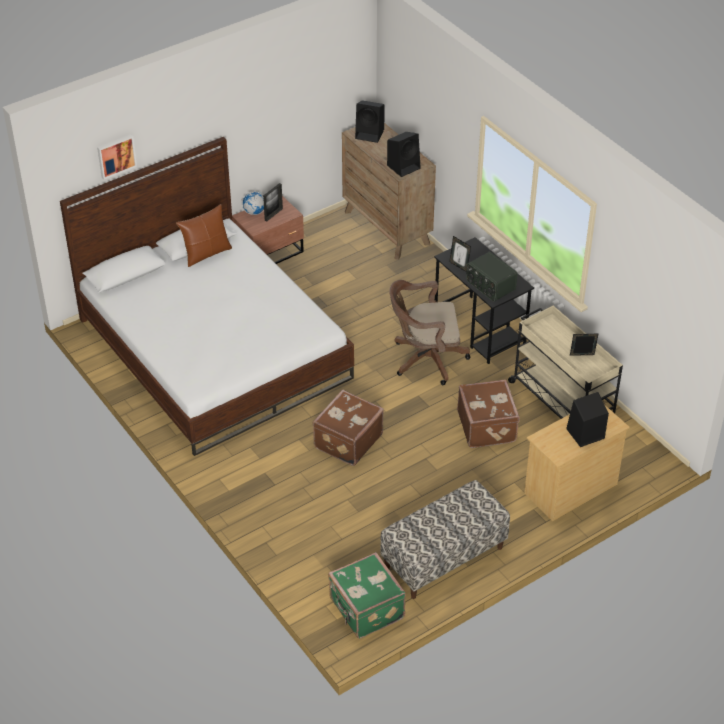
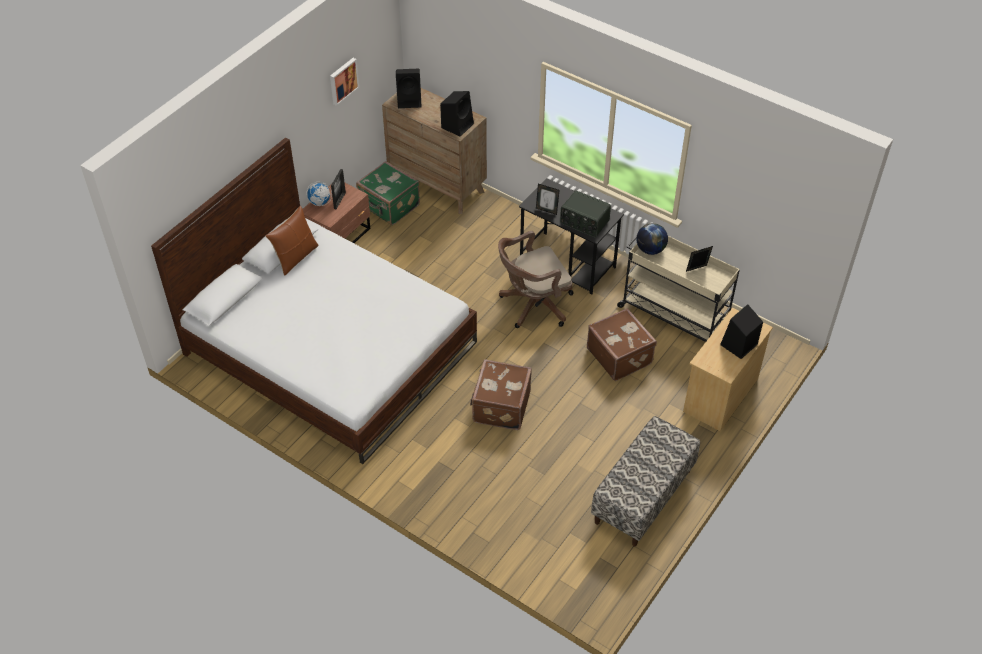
camera: 20 degrees left, 5 degrees up
picture [97,134,137,179] -> picture moved to [330,58,359,106]
green suitcase [328,552,406,639] -> green suitcase moved to [356,161,420,225]
none -> globe [637,223,668,255]

